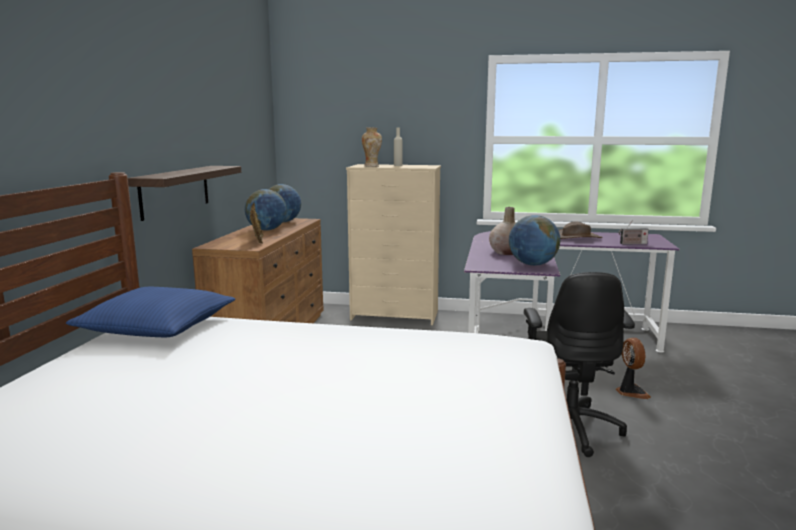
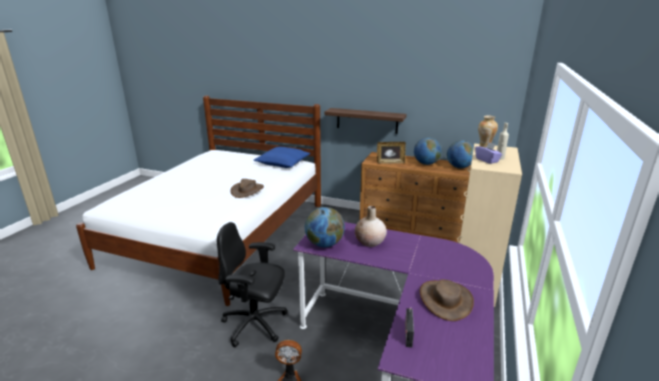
camera: 100 degrees right, 10 degrees up
none -> brown hat [231,179,264,198]
none -> purple tissue box [475,142,502,164]

